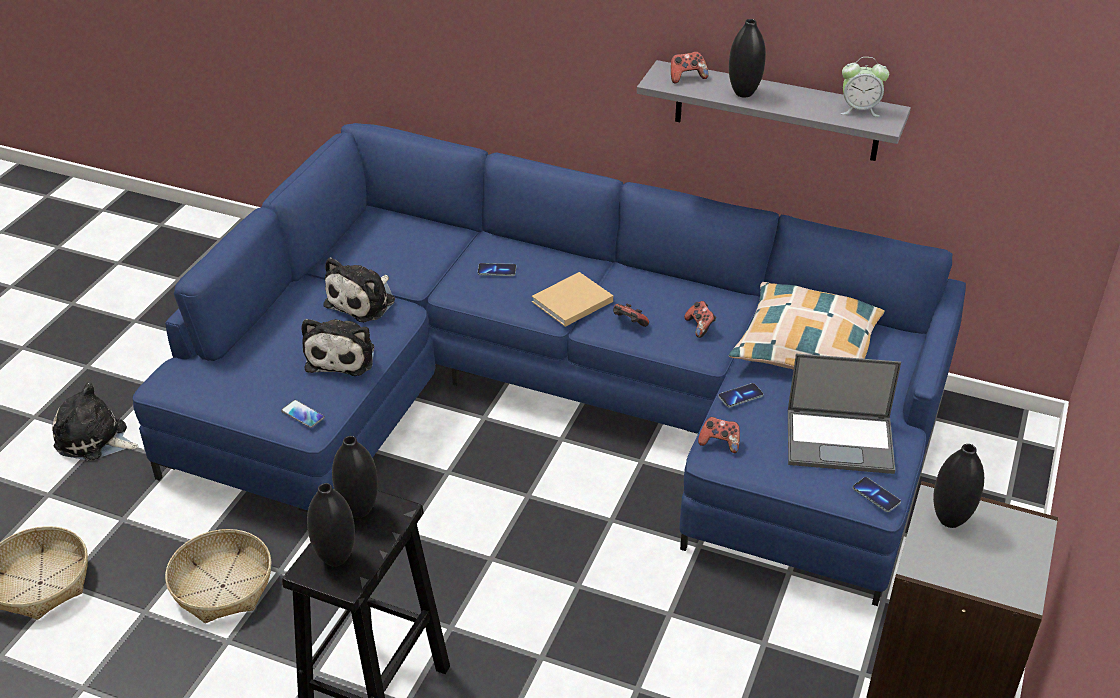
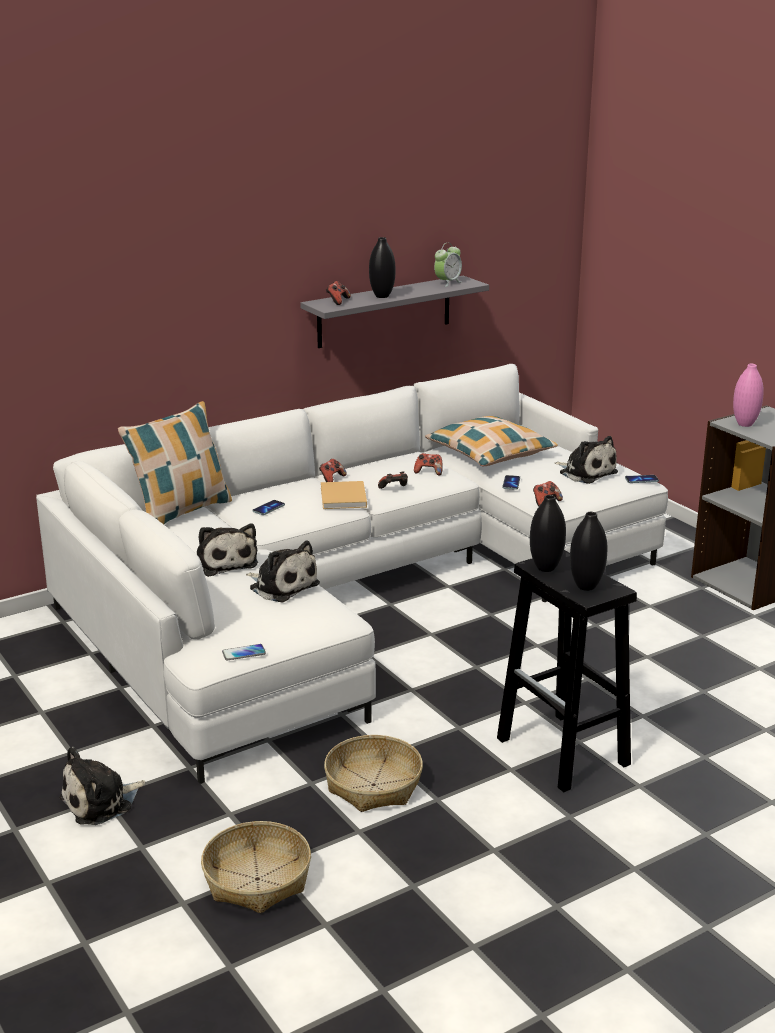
camera: 55 degrees left, 15 degrees down
blue sofa [133,123,966,606] -> white sofa [36,364,668,784]
phone [281,400,325,428] -> phone moved to [222,644,266,661]
laptop [788,354,901,474] -> plush toy [555,436,618,484]
black vase [933,444,984,528] -> pink vase [733,364,764,427]
none -> pillow [118,401,232,524]
none -> game controller [319,459,347,482]

